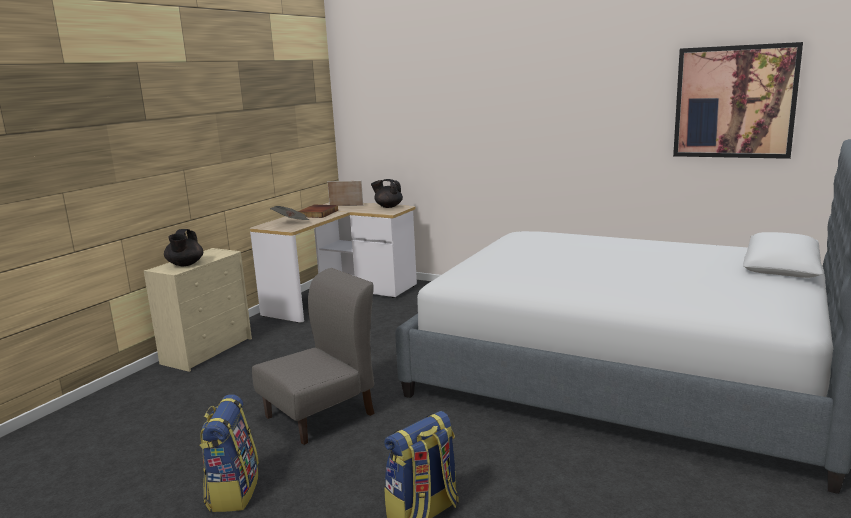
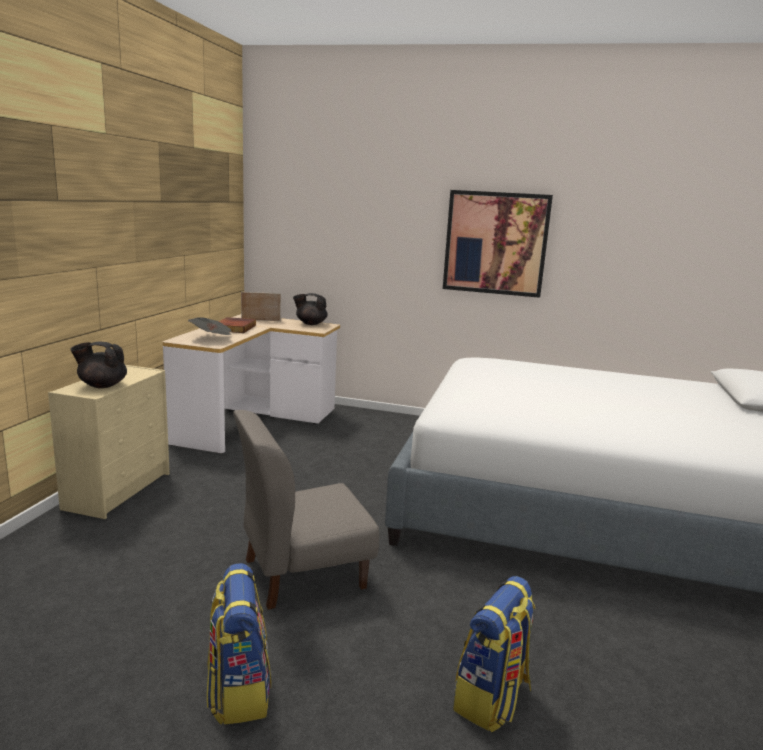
camera: 15 degrees left, 0 degrees up
black teapot [164,229,203,266] -> black teapot turned 105 degrees clockwise [70,342,127,388]
grey chair [252,268,375,445] -> grey chair turned 150 degrees counterclockwise [233,410,379,610]
picture [673,42,803,159] -> picture moved to [443,190,553,298]

